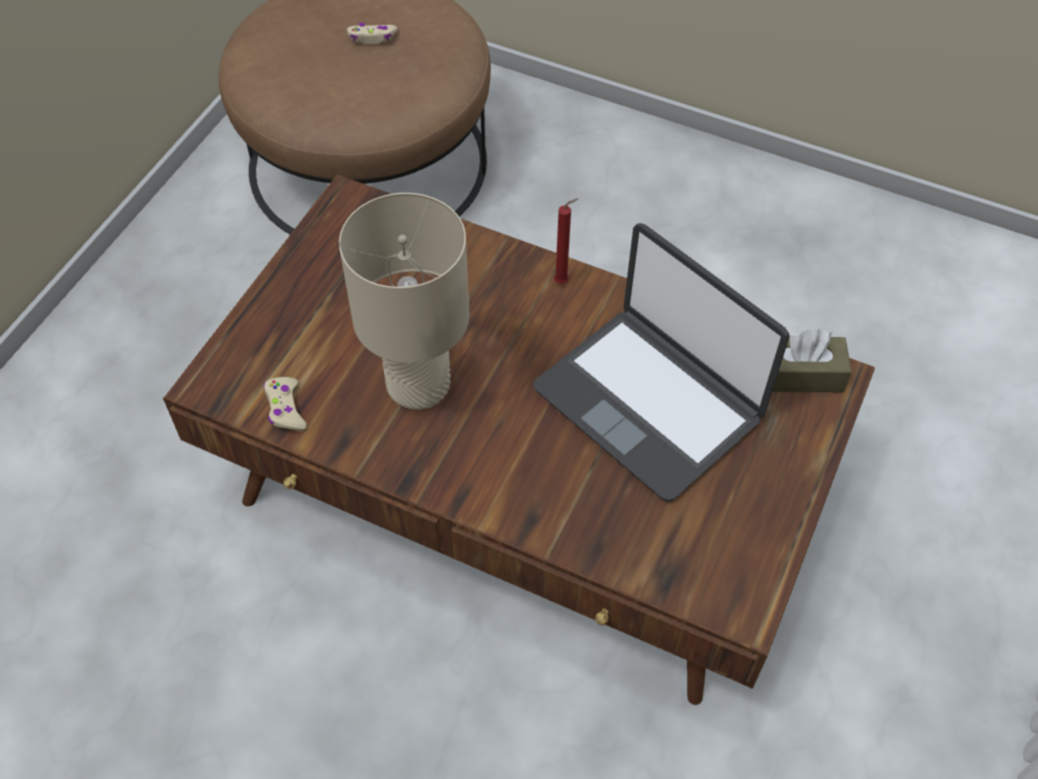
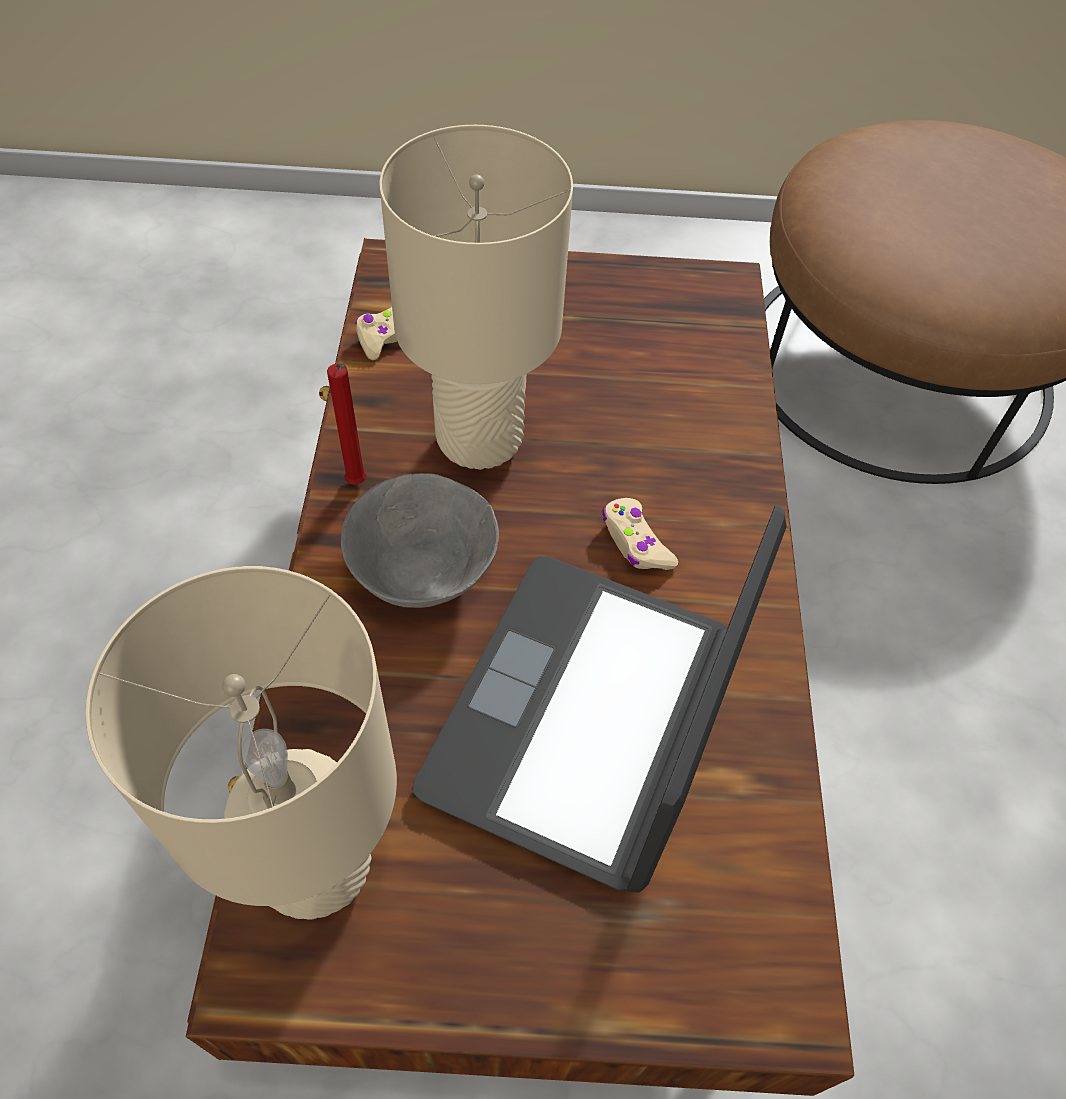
camera: 65 degrees right, 0 degrees up
beige game controller [347,23,398,45] -> beige game controller moved to [602,498,678,570]
red candle [554,198,578,284] -> red candle moved to [327,363,366,485]
brown tissue box [772,329,852,392] -> none
none -> beige table lamp [85,566,397,920]
none -> grey bowl [341,473,499,608]

